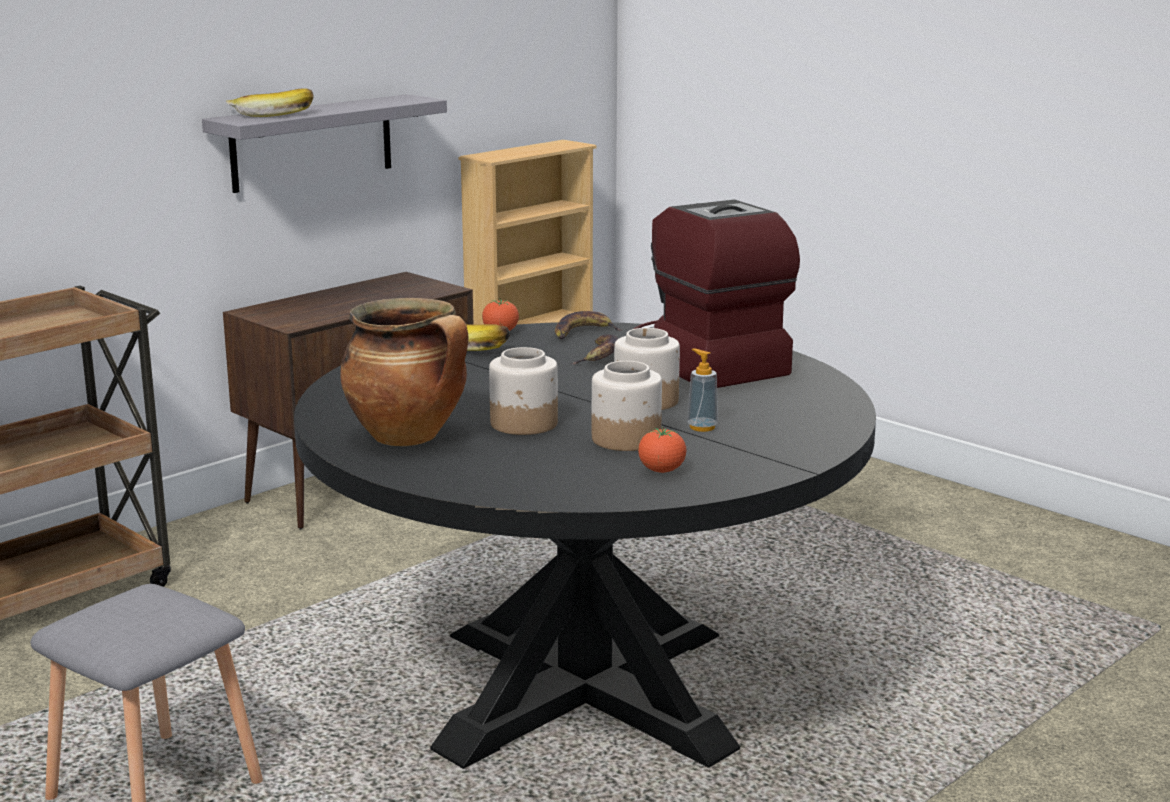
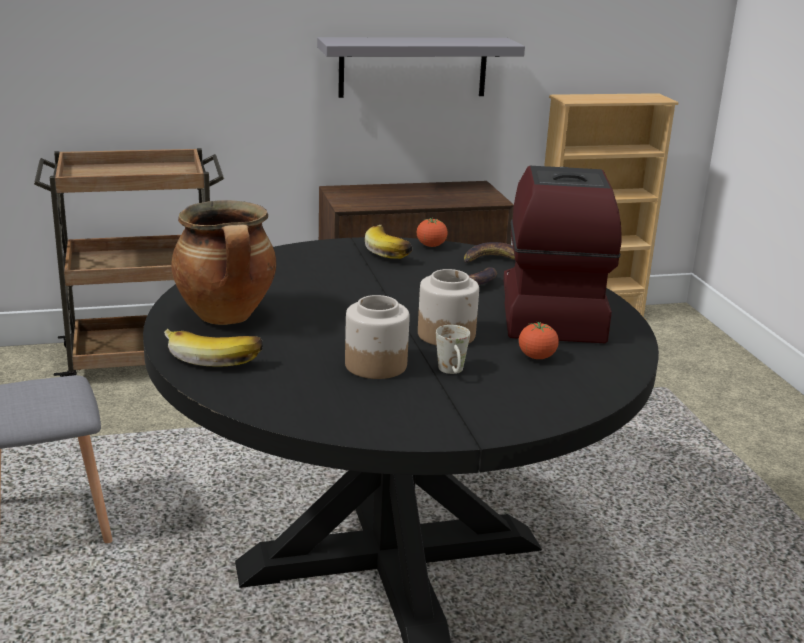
camera: 30 degrees right, 5 degrees up
banana [226,88,314,117] -> banana moved to [164,329,263,366]
jar [489,347,558,435] -> none
tomato [638,427,687,473] -> tomato moved to [519,322,559,359]
soap dispenser [687,349,718,432] -> white mug [436,325,470,374]

